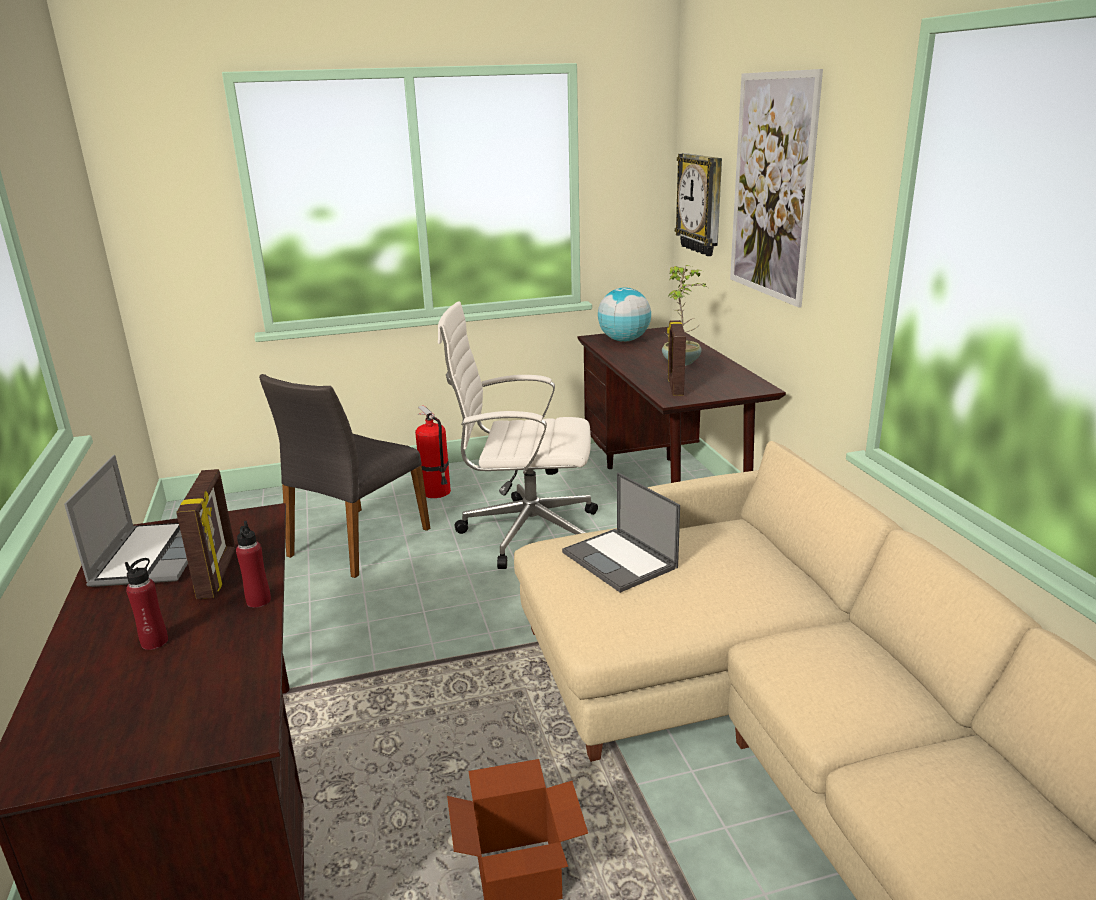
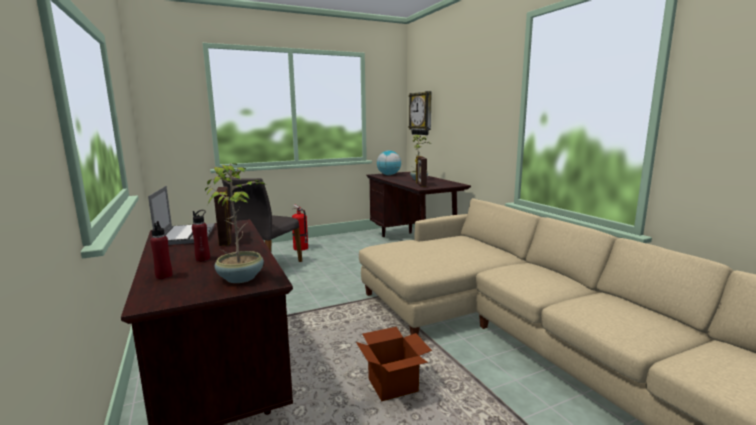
camera: 10 degrees left, 10 degrees down
red bottle [236,521,271,608] -> red bottle moved to [150,221,173,279]
white office chair [438,301,598,569] -> none
laptop [562,473,680,593] -> none
picture [730,69,823,308] -> none
none -> potted plant [205,163,266,283]

